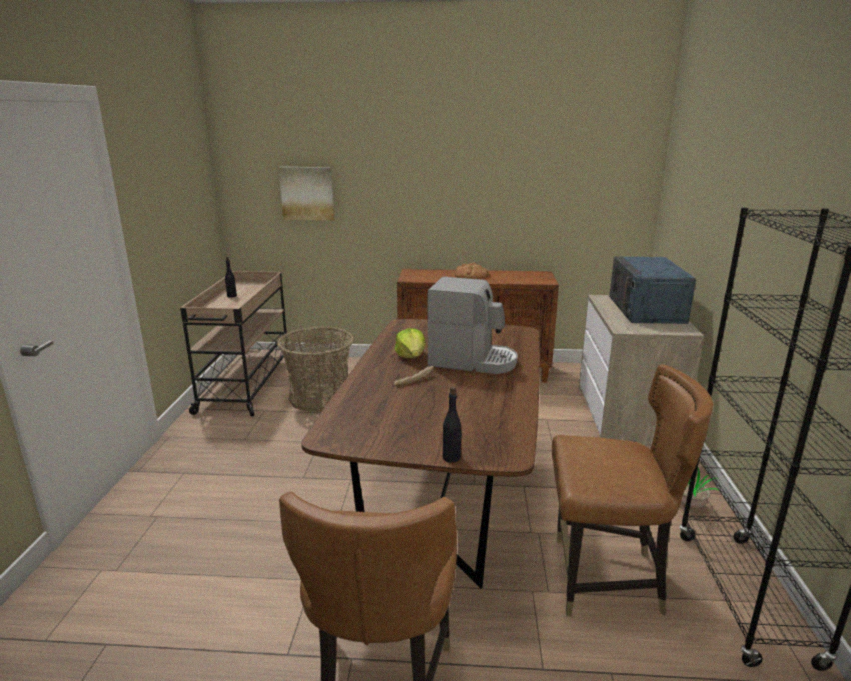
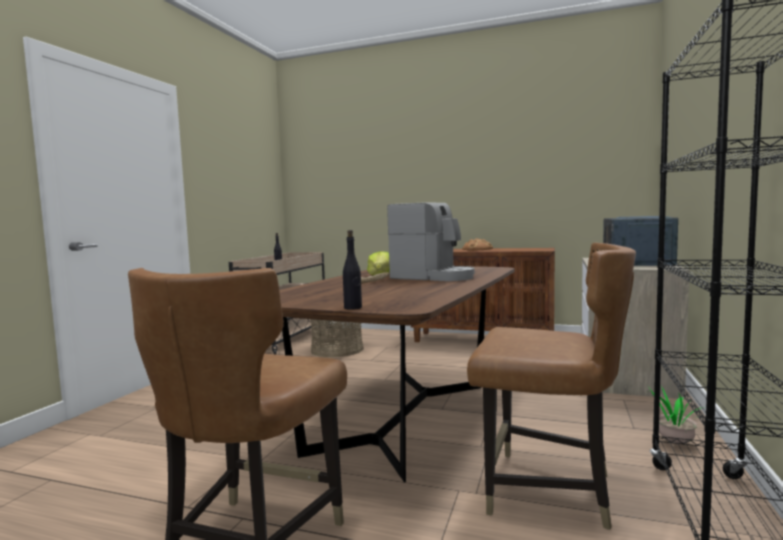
camera: 15 degrees right, 15 degrees down
picture [279,167,334,221] -> none

